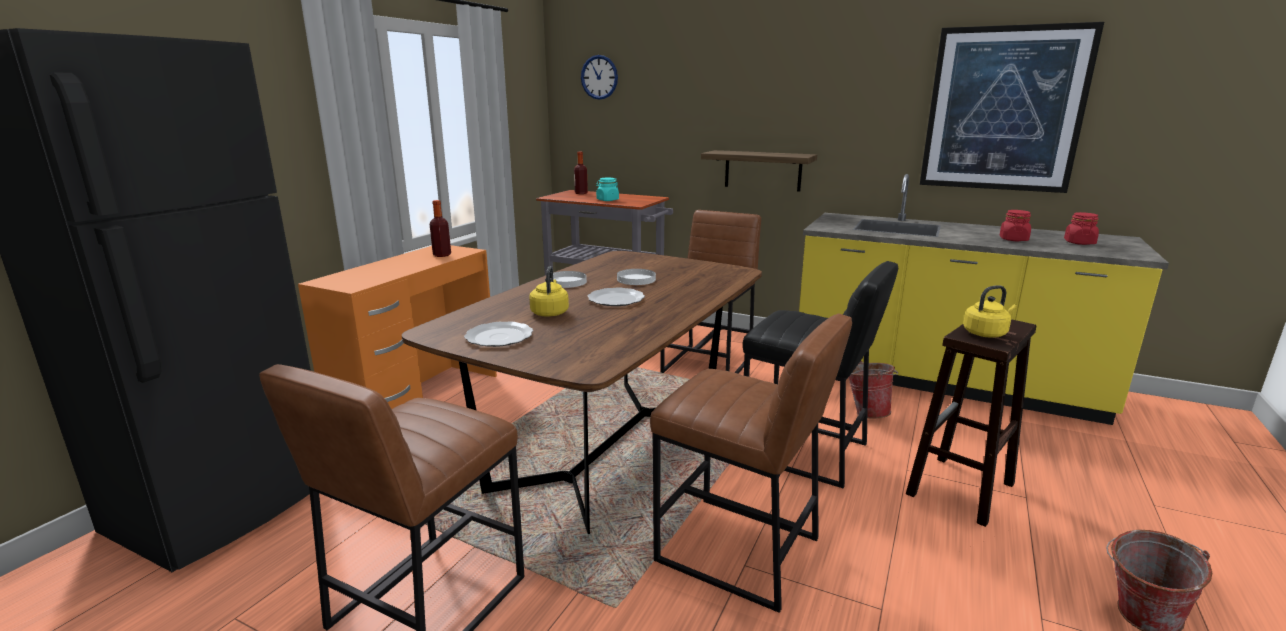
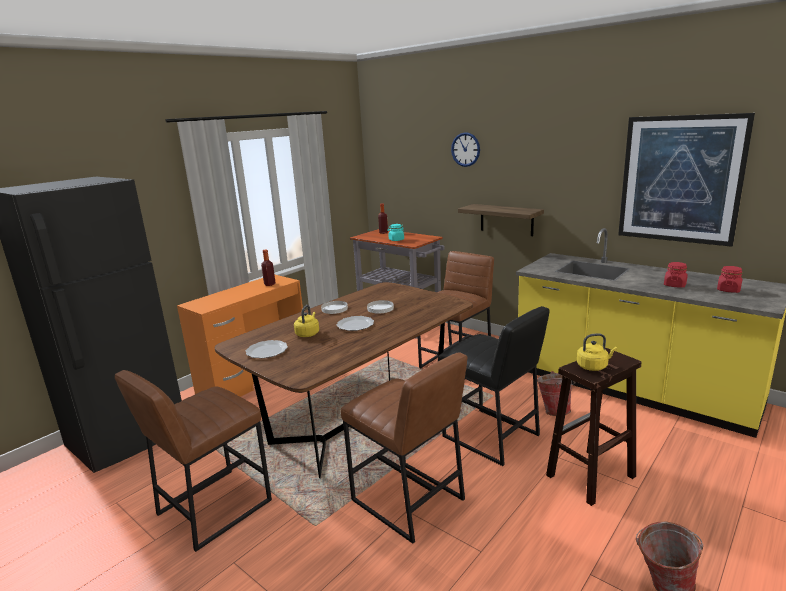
camera: 15 degrees right, 0 degrees up
wall clock [581,55,618,100] -> wall clock moved to [451,132,480,167]

